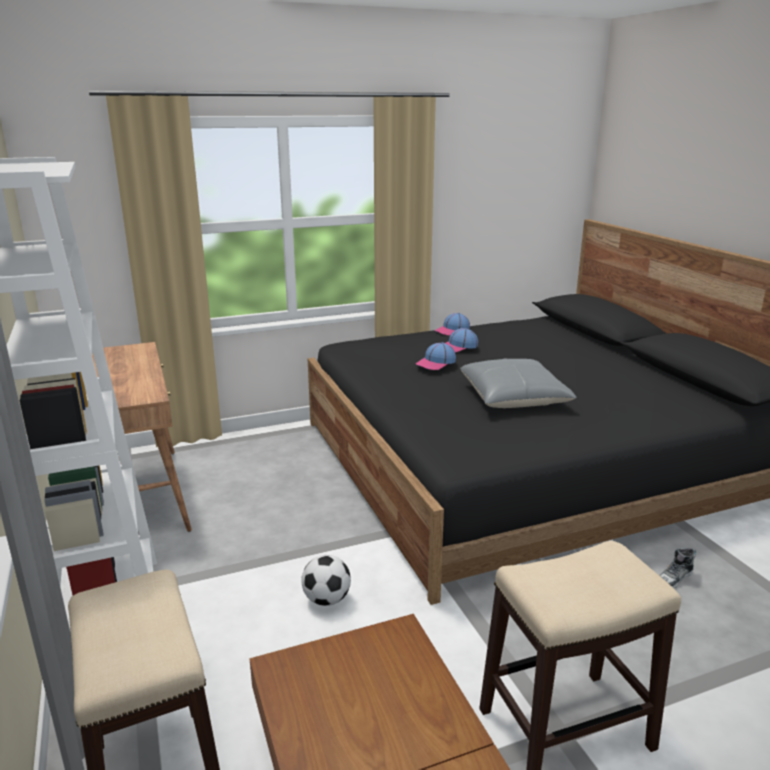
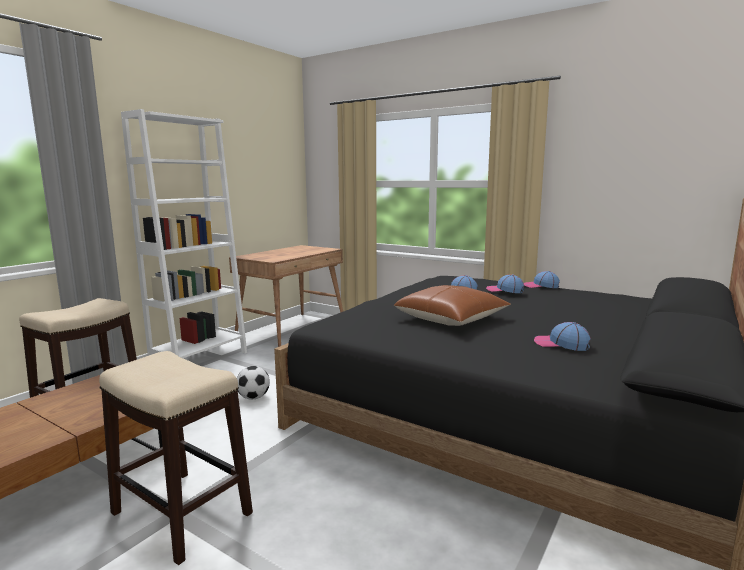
camera: 55 degrees right, 10 degrees down
grey pillow [460,358,577,408] -> brown pillow [394,285,511,326]
shoe [659,548,696,589] -> none
none -> cap [534,322,591,351]

